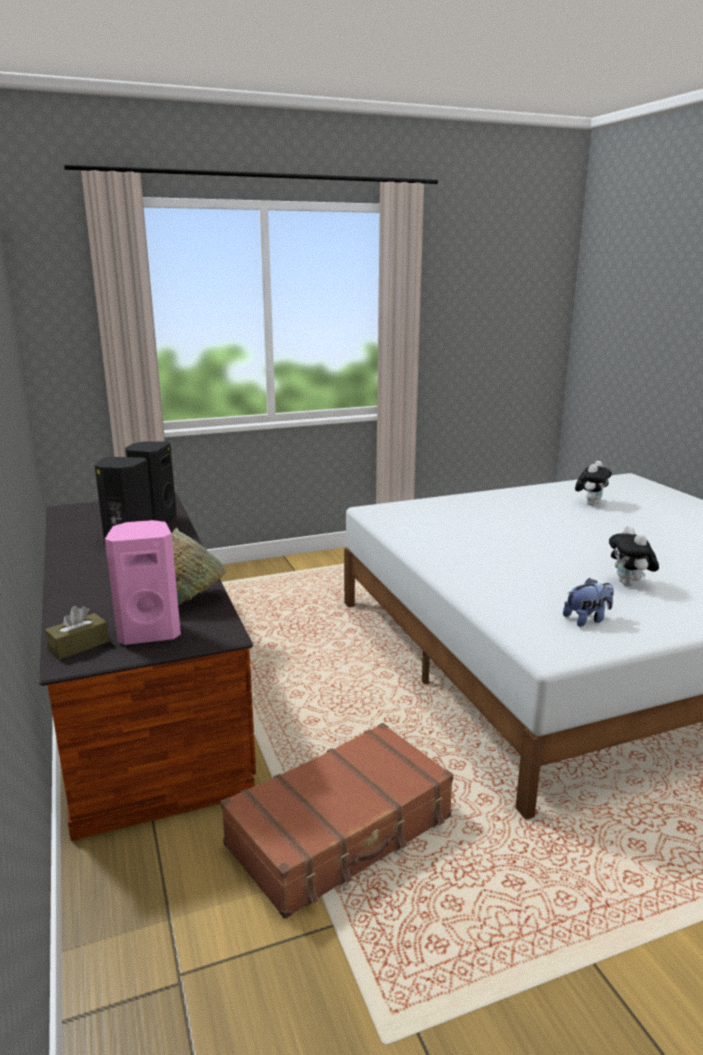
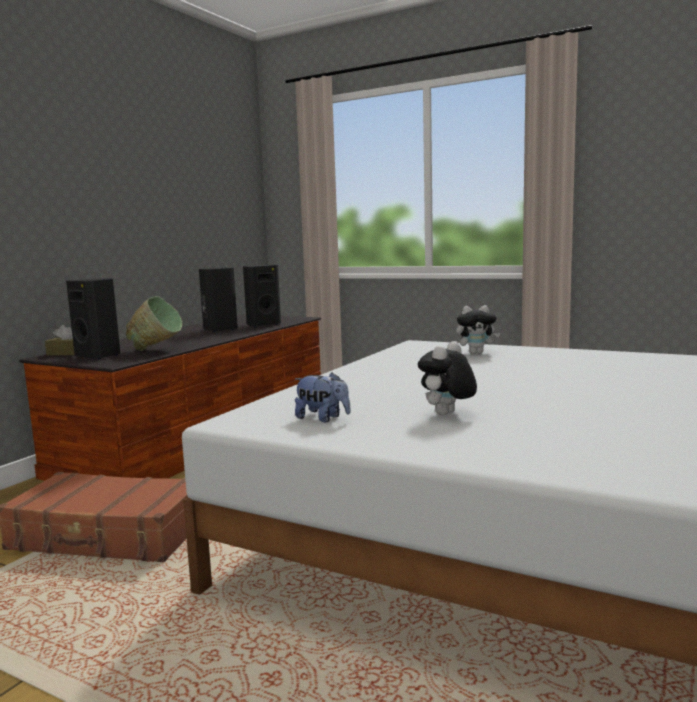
camera: 50 degrees right, 10 degrees down
pink speaker [105,520,181,645] -> black speaker [66,278,120,360]
plush toy [575,461,612,506] -> plush toy moved to [456,305,500,354]

